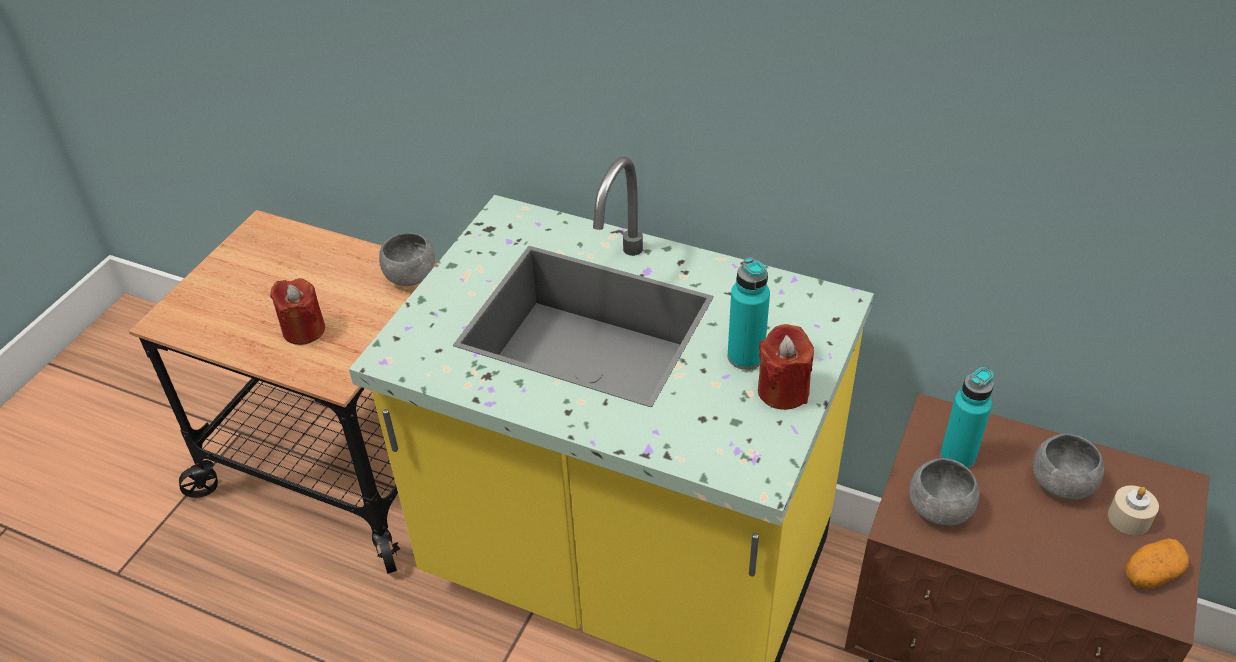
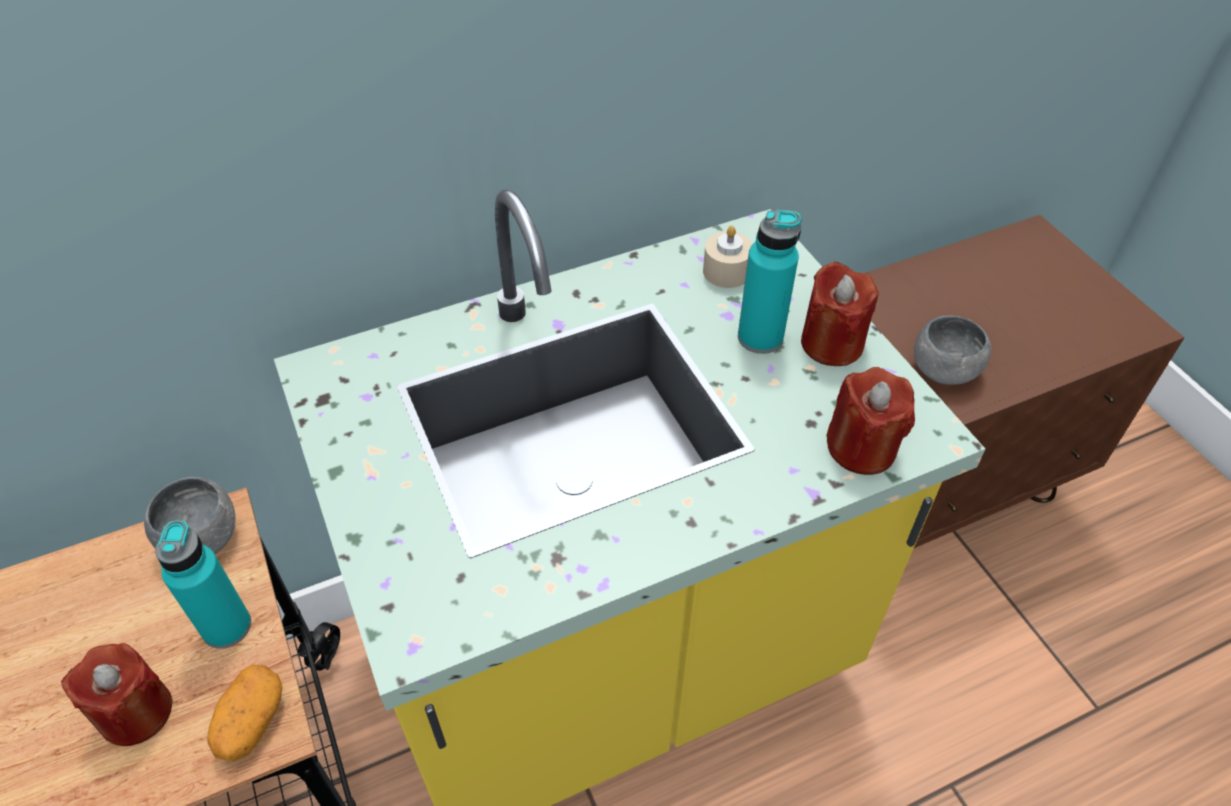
camera: 50 degrees left, 5 degrees up
turquoise bottle [940,367,994,469] -> turquoise bottle moved to [155,520,251,649]
grey bowl [1033,433,1104,500] -> none
beige candle [1108,485,1159,535] -> beige candle moved to [703,226,753,288]
potato [1125,539,1189,589] -> potato moved to [207,665,282,761]
none -> red candle [827,367,915,475]

